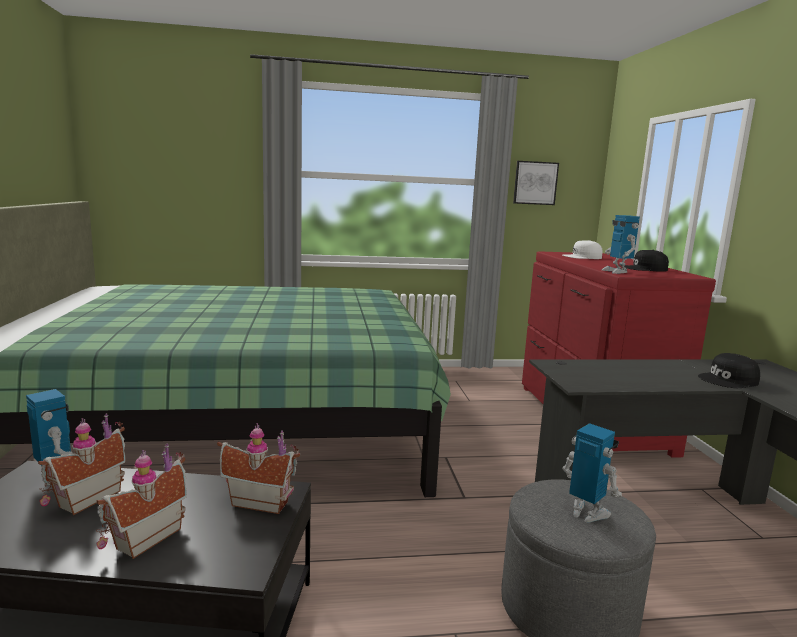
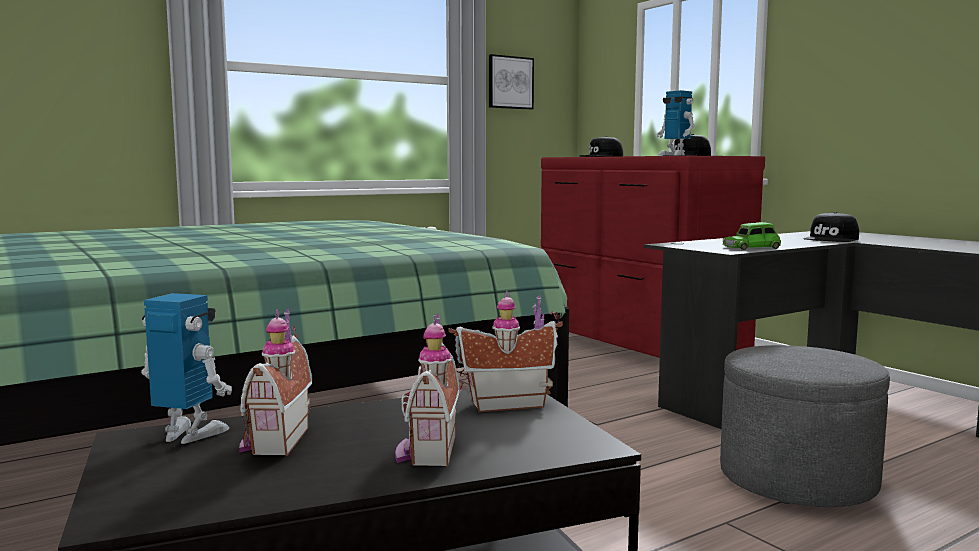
camera: 25 degrees left, 5 degrees down
toy robot [562,423,622,523] -> none
white cap [563,240,603,259] -> black cap [579,136,623,157]
none -> green toy car [723,222,781,250]

